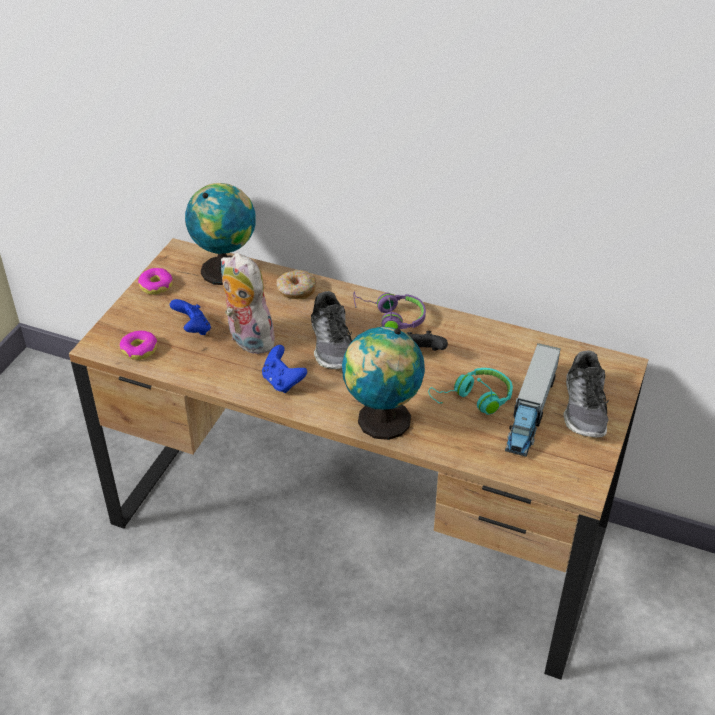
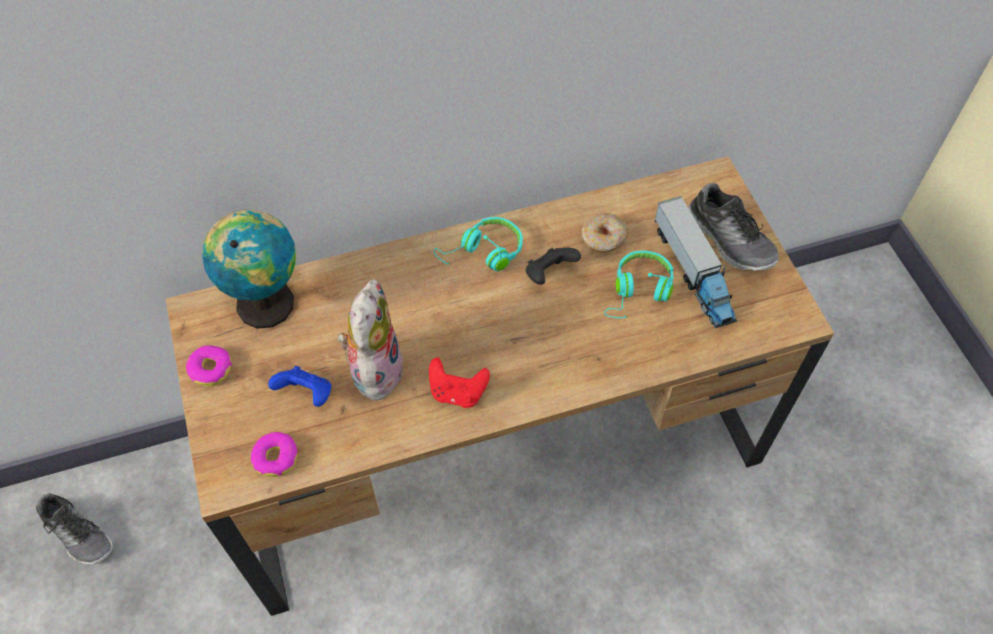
camera: 40 degrees left, 15 degrees up
plush toy [221,253,275,354] -> plush toy turned 90 degrees clockwise [338,279,403,402]
blue game controller [262,345,307,393] -> red game controller [429,357,490,408]
donut [277,270,317,299] -> donut moved to [582,213,628,253]
shoe [311,291,352,369] -> shoe moved to [36,493,113,565]
globe [342,327,425,440] -> none
purple headphones [354,291,426,329] -> turquoise headphones [434,217,523,271]

